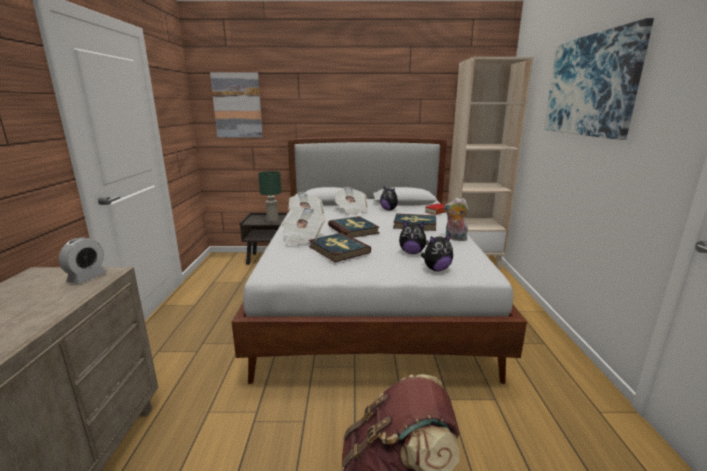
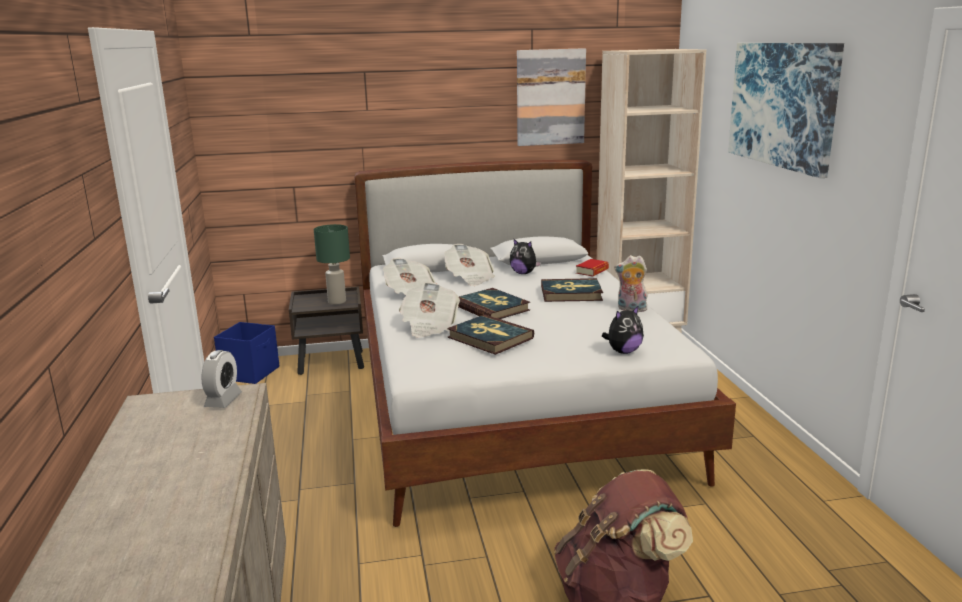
camera: 10 degrees left, 0 degrees up
picture [210,72,263,138] -> picture moved to [517,48,586,146]
plush toy [399,220,429,254] -> none
none -> blue storage box [214,322,279,384]

